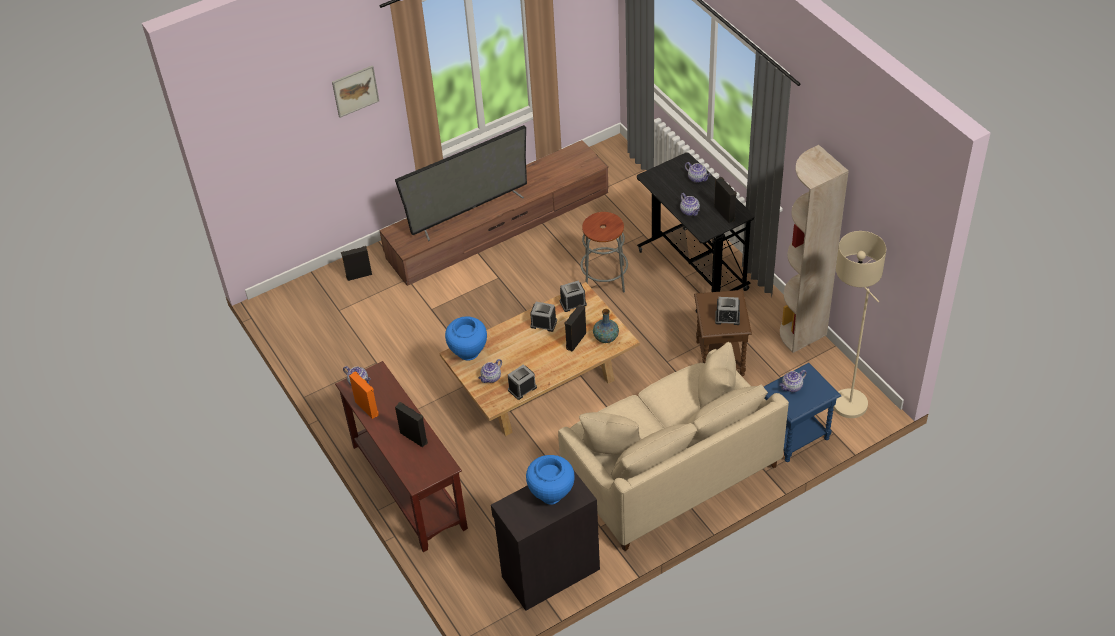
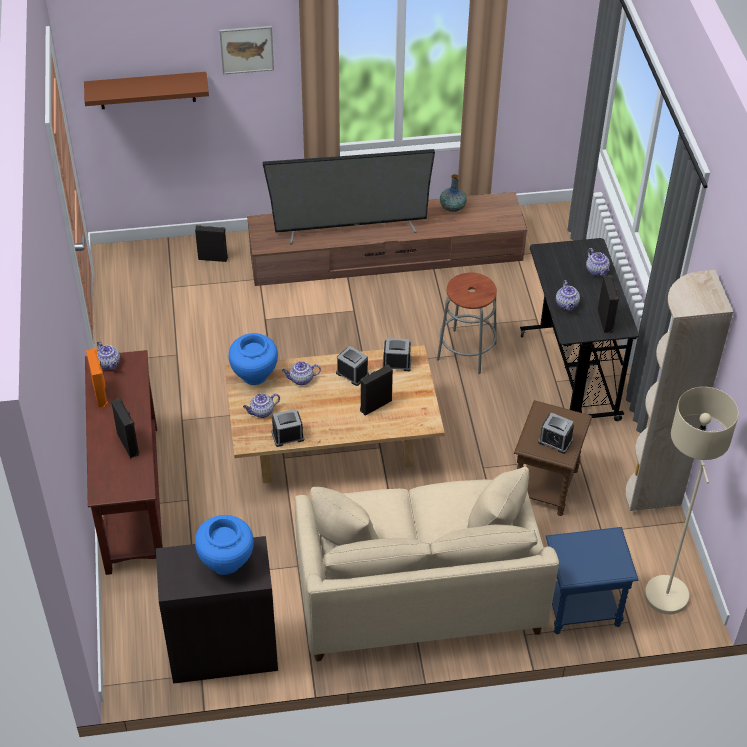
camera: 20 degrees right, 0 degrees up
vase [593,309,619,343] -> vase moved to [440,174,467,212]
teapot [779,370,807,392] -> teapot moved to [282,361,321,385]
none -> brown shelf [84,72,209,109]

